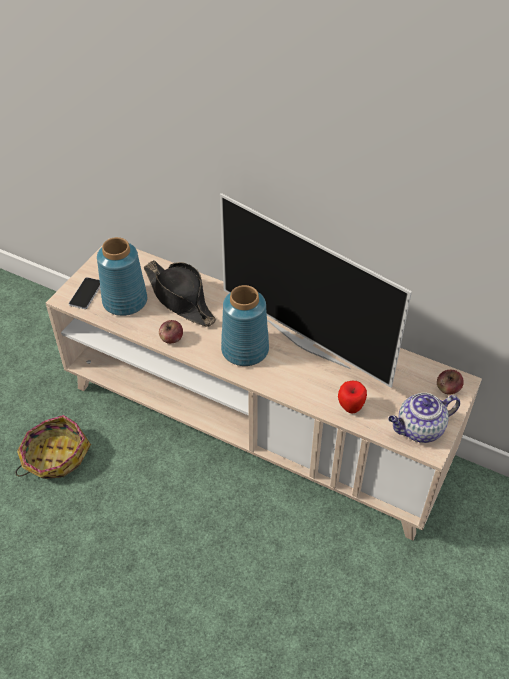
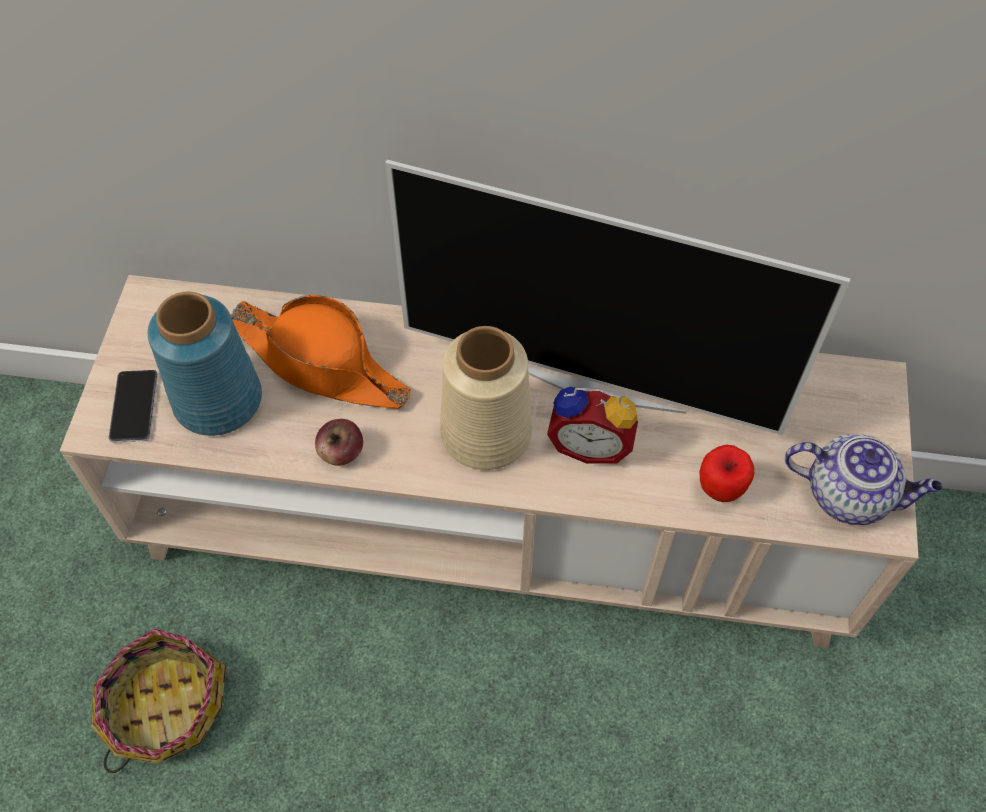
camera: 20 degrees left, 10 degrees up
black hat [144,260,216,327] -> orange hat [231,295,411,409]
blue vase [221,285,269,366] -> beige vase [440,326,532,470]
teapot [388,393,460,443] -> teapot turned 120 degrees counterclockwise [785,434,943,525]
apple [437,370,464,394] -> none
none -> alarm clock [547,386,638,464]

